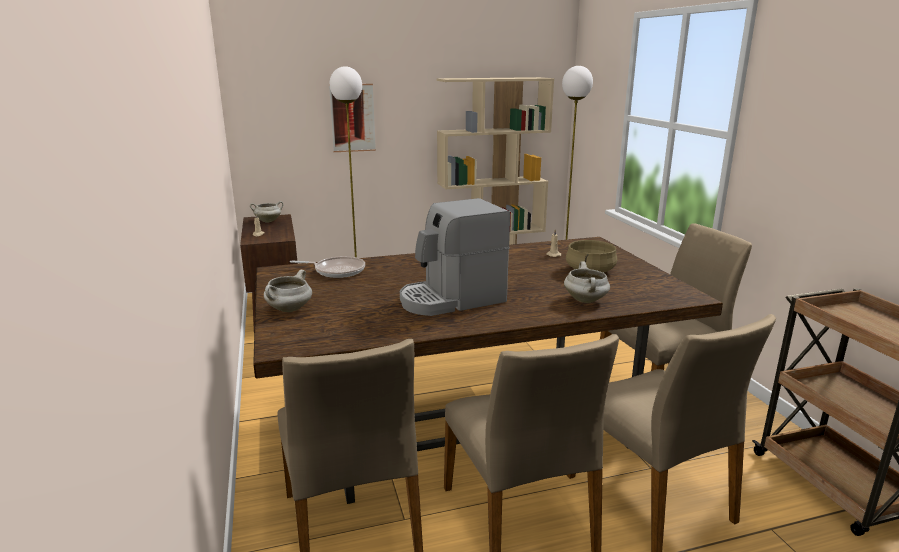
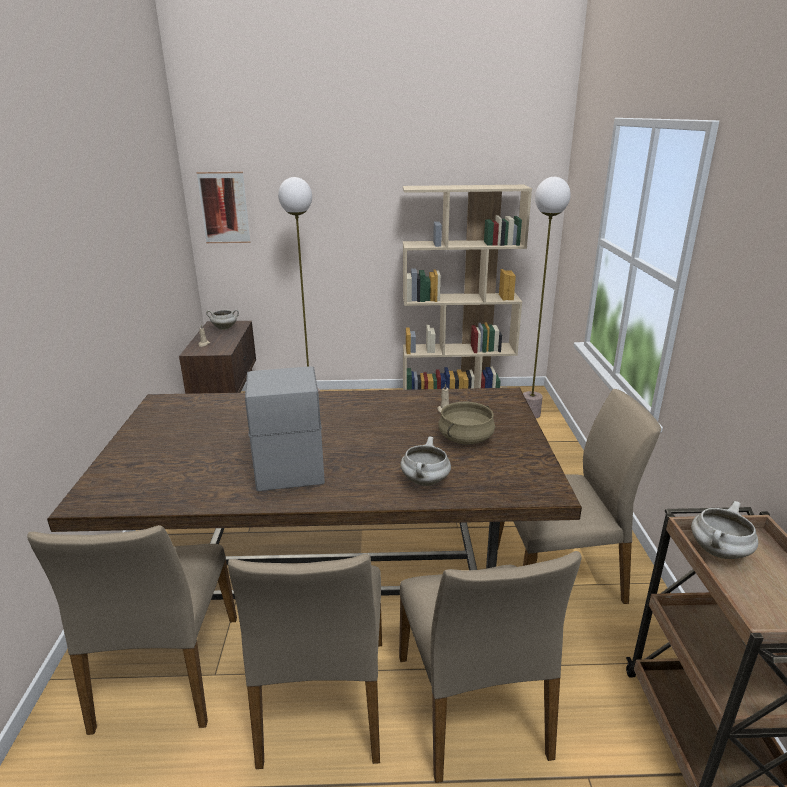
camera: 15 degrees right, 5 degrees up
white cooking pot [264,270,312,312] -> white cooking pot moved to [691,501,758,559]
frying pan [290,256,365,278] -> none
picture [329,84,376,152] -> picture moved to [197,172,251,243]
coffee machine [400,198,510,316] -> coffee machine turned 90 degrees clockwise [245,366,325,491]

